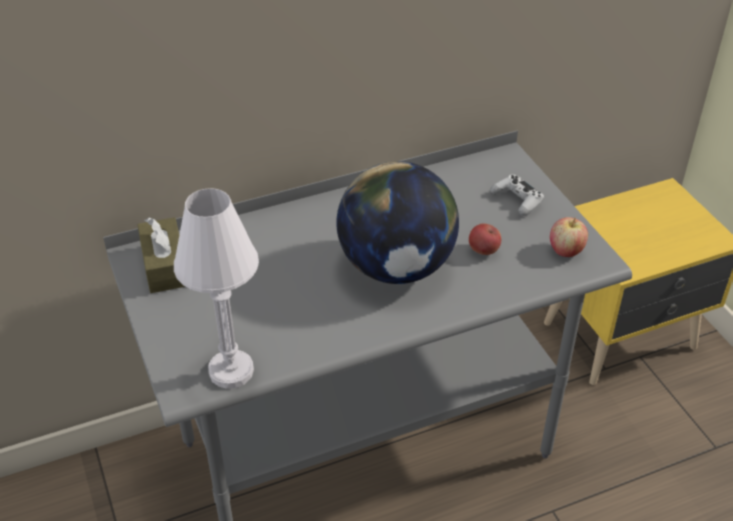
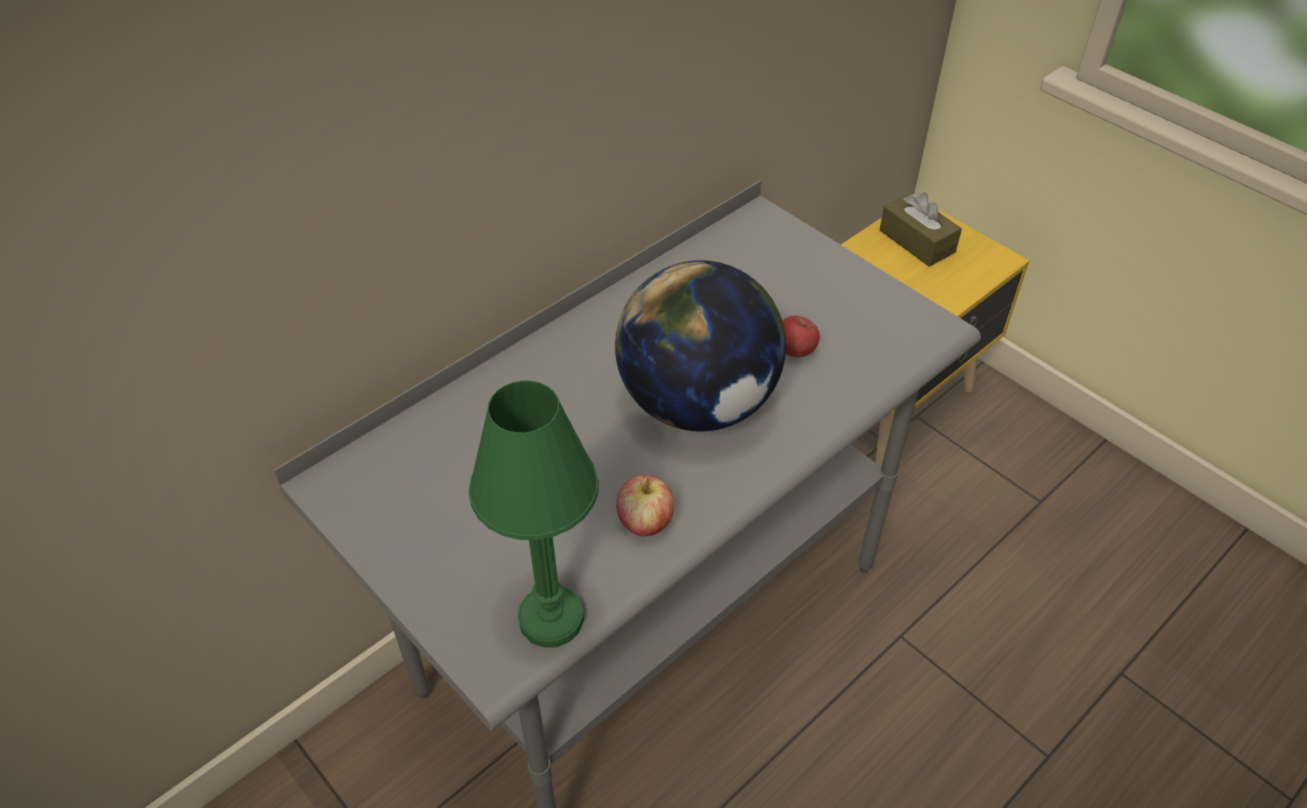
camera: 20 degrees left, 5 degrees up
brown tissue box [137,217,186,293] -> brown tissue box moved to [880,192,962,267]
white table lamp [174,188,259,389] -> green table lamp [469,381,599,648]
white game controller [490,175,544,216] -> none
apple [550,217,588,257] -> apple moved to [616,475,674,536]

